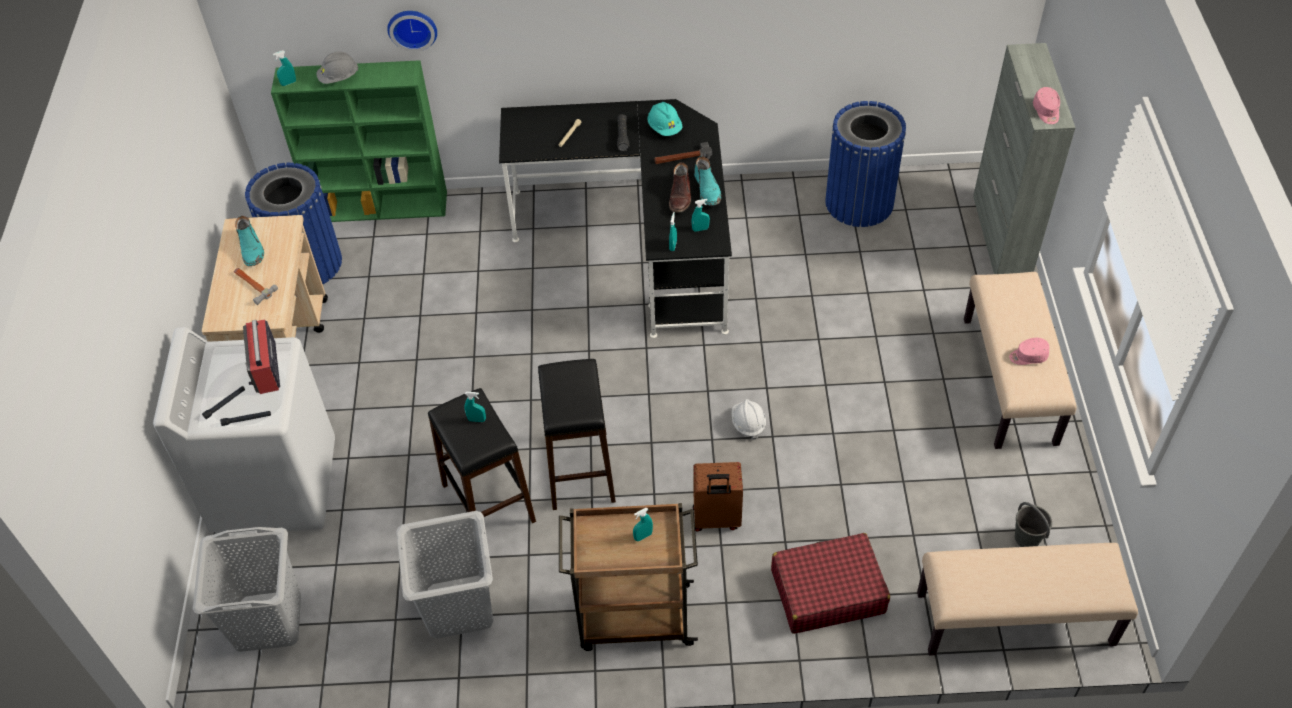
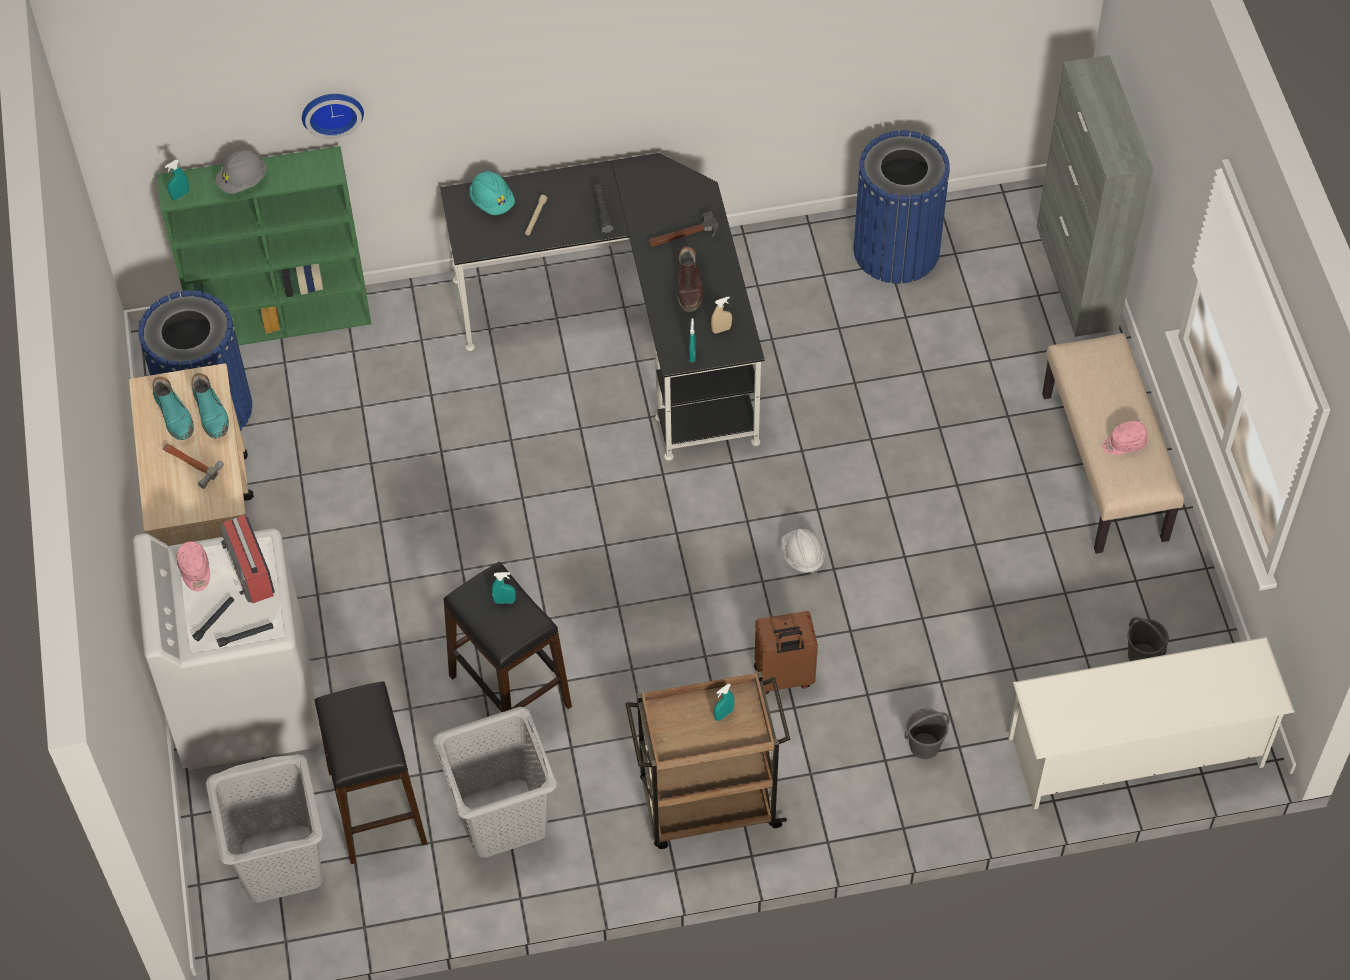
camera: 10 degrees left, 5 degrees up
black stool [538,359,616,510] -> black stool moved to [315,681,427,864]
turquoise hard hat [647,102,683,136] -> turquoise hard hat moved to [469,171,515,215]
turquoise spray bottle [691,199,710,232] -> beige spray bottle [711,297,732,334]
turquoise boot [694,156,721,206] -> turquoise boot moved to [191,373,229,438]
red suitcase [771,533,890,634] -> grey bucket [905,709,950,759]
beige bench [917,543,1138,656] -> white shoe rack [1008,637,1295,809]
pink cap [1033,87,1060,124] -> pink cap moved to [176,541,210,591]

